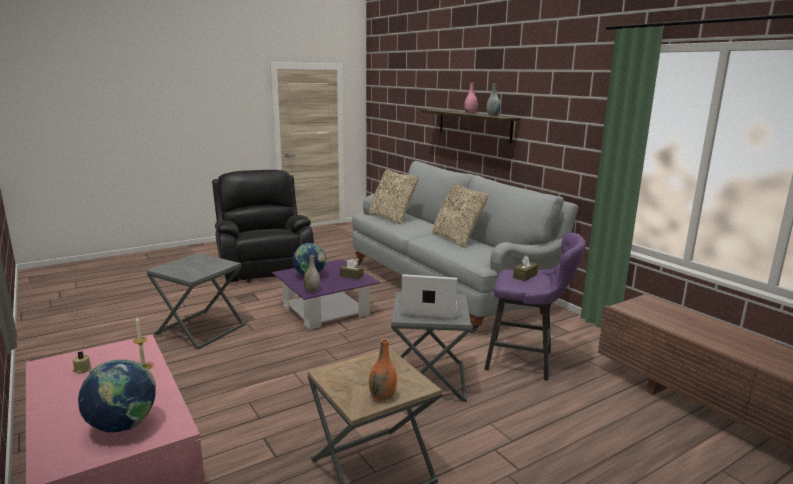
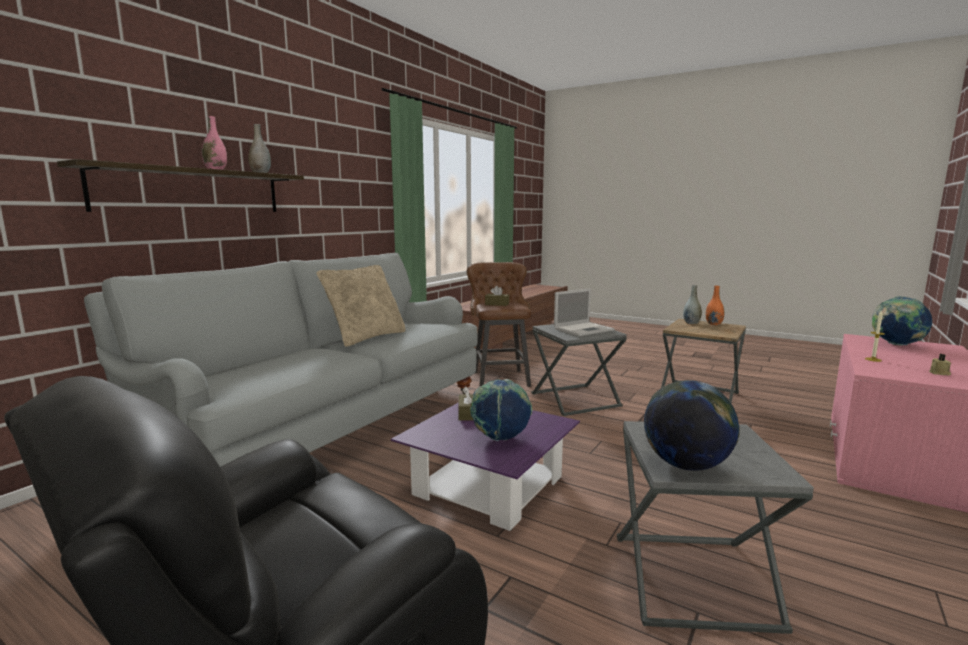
camera: 115 degrees left, 5 degrees down
grey vase [304,255,320,292] -> grey vase moved to [683,285,702,324]
beige pillow [369,169,419,224] -> none
laptop [401,274,457,319] -> laptop turned 105 degrees counterclockwise [554,288,614,336]
purple stool [484,232,586,381] -> brown stool [466,262,531,387]
none -> globe [644,380,740,471]

